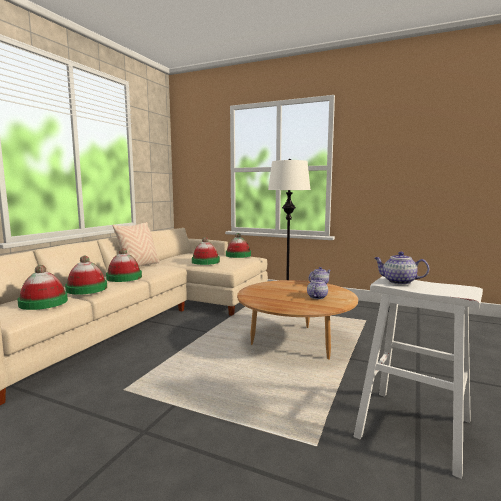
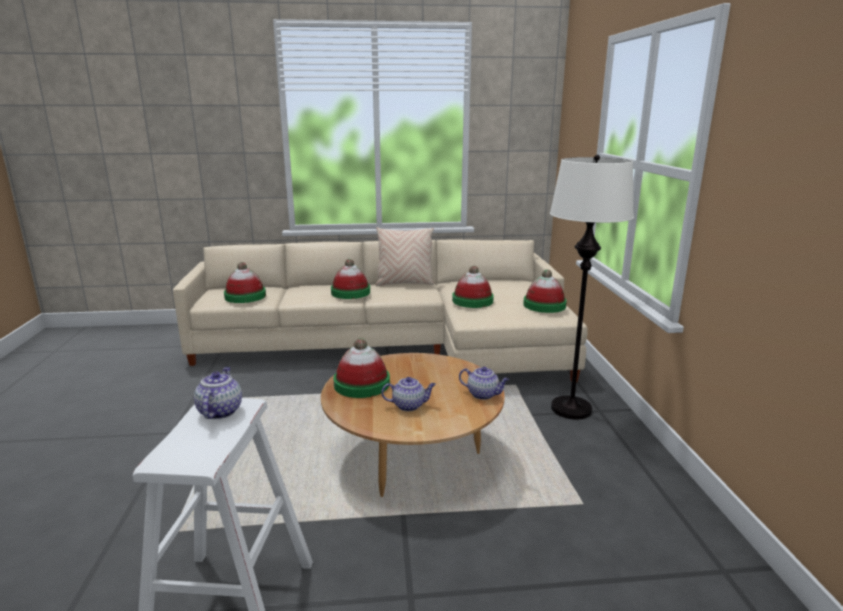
camera: 60 degrees right, 10 degrees up
hat [65,256,107,295] -> hat moved to [333,338,390,398]

